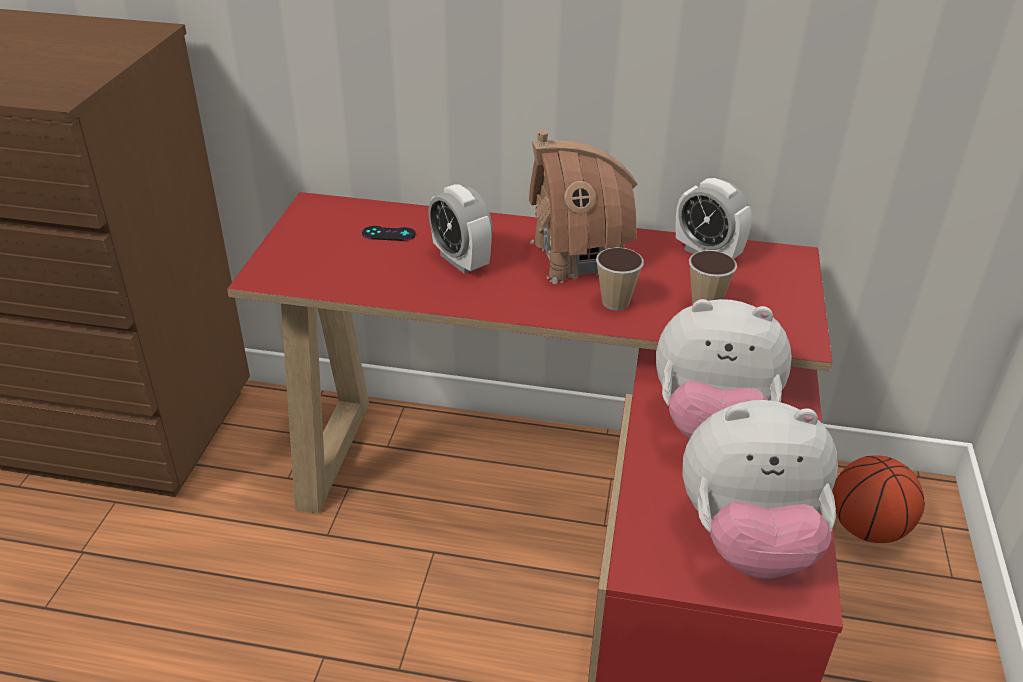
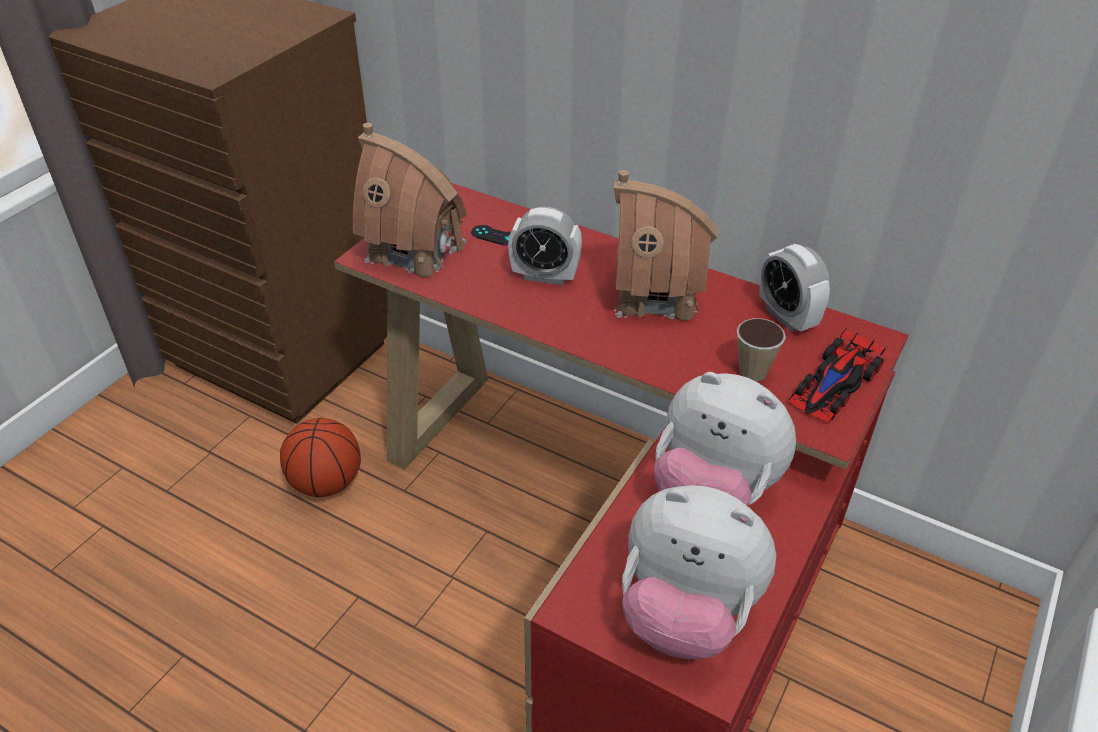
camera: 20 degrees right, 5 degrees up
alarm clock [428,184,493,274] -> alarm clock turned 60 degrees counterclockwise [508,207,582,285]
cup [596,247,644,310] -> none
basketball [832,455,925,543] -> basketball moved to [280,418,361,497]
none -> toy house [352,123,467,279]
none -> toy car [788,329,886,423]

